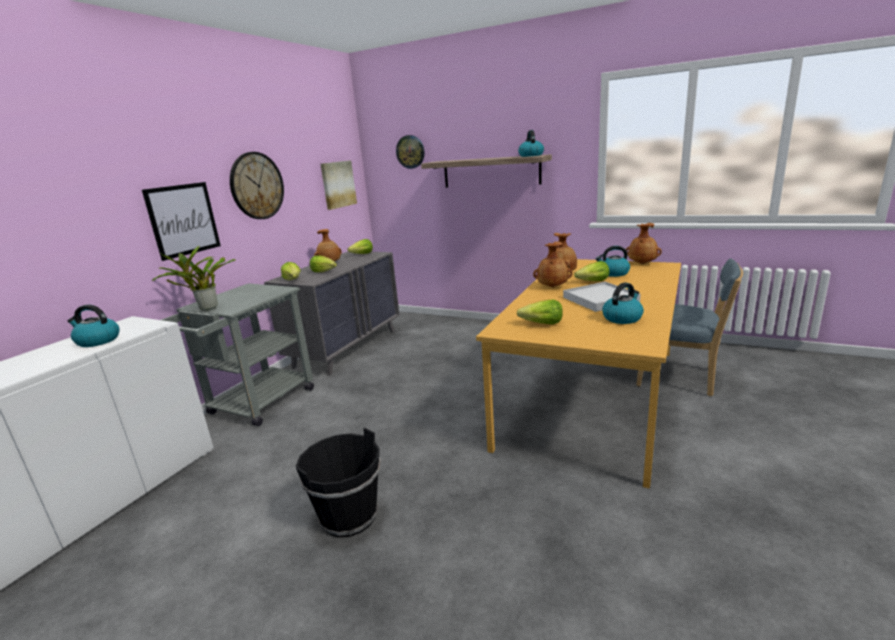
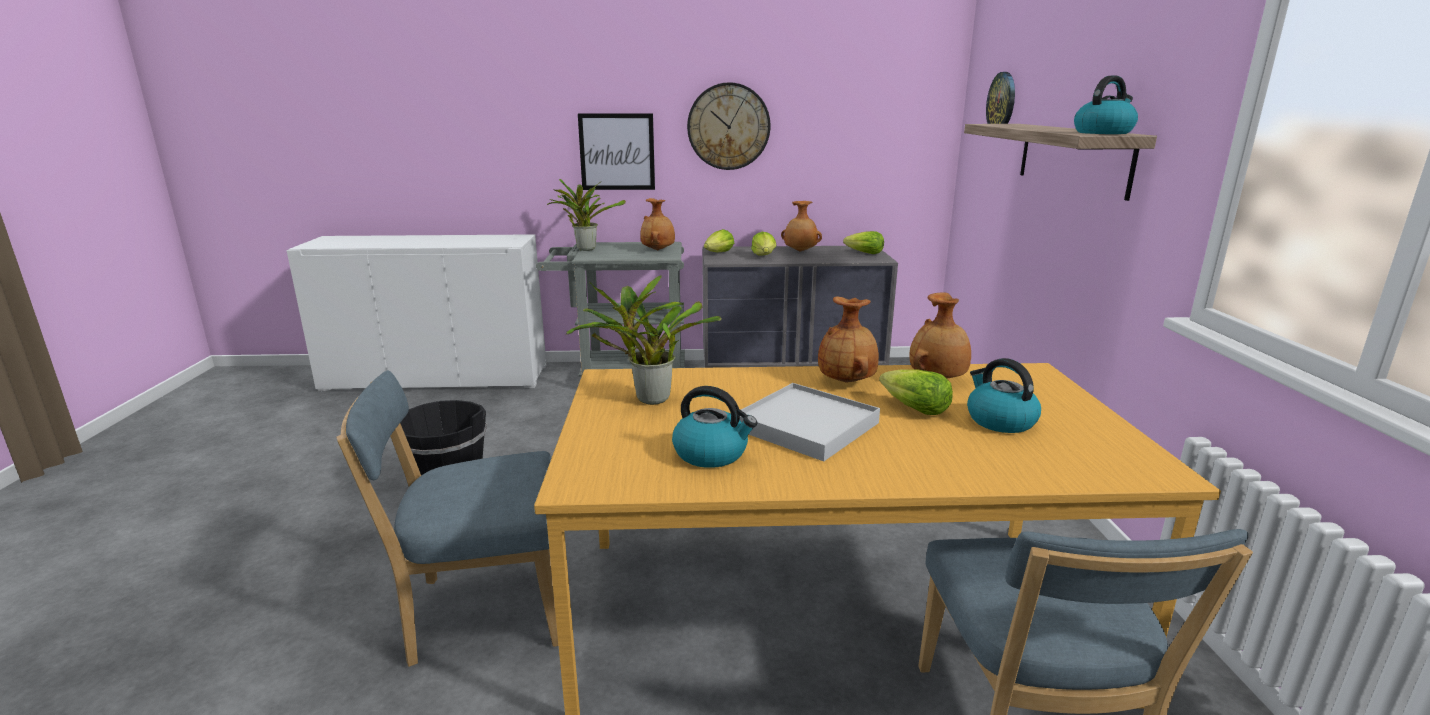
camera: 60 degrees right, 0 degrees up
kettle [68,305,119,347] -> none
picture [320,160,357,210] -> none
lettuce [517,300,563,324] -> potted plant [566,275,722,405]
brown vase [625,223,662,264] -> brown vase moved to [640,198,675,250]
none -> blue chair [336,370,559,667]

